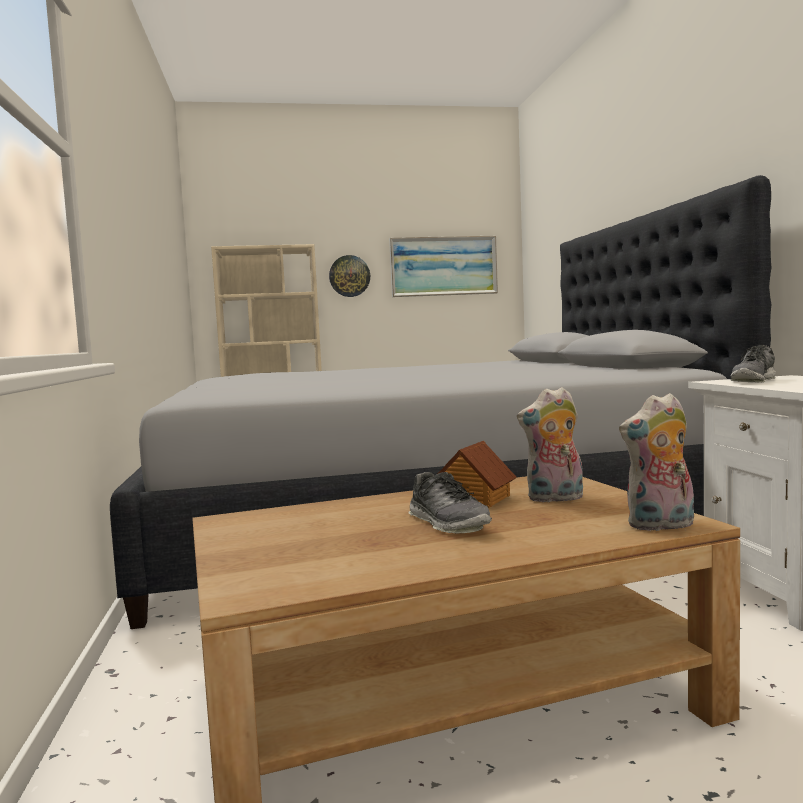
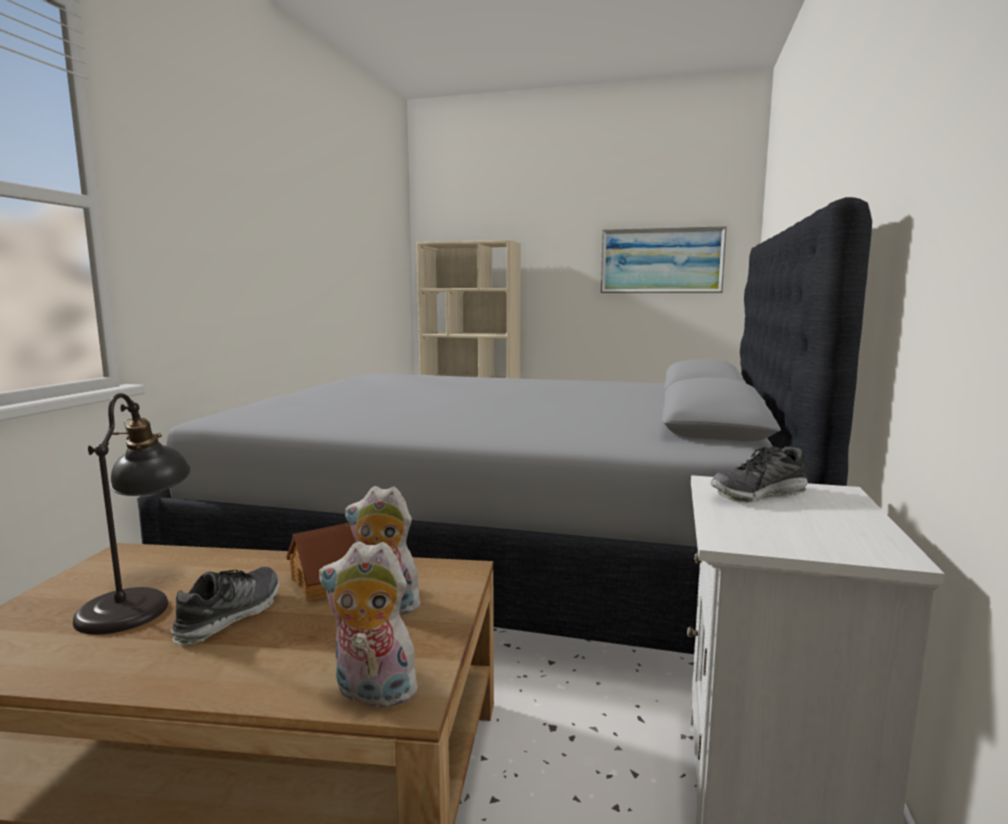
camera: 25 degrees right, 5 degrees up
wall clock [329,255,370,297] -> none
shoe [408,472,492,533] -> shoe turned 150 degrees counterclockwise [171,567,279,645]
none -> grey table lamp [73,393,190,635]

